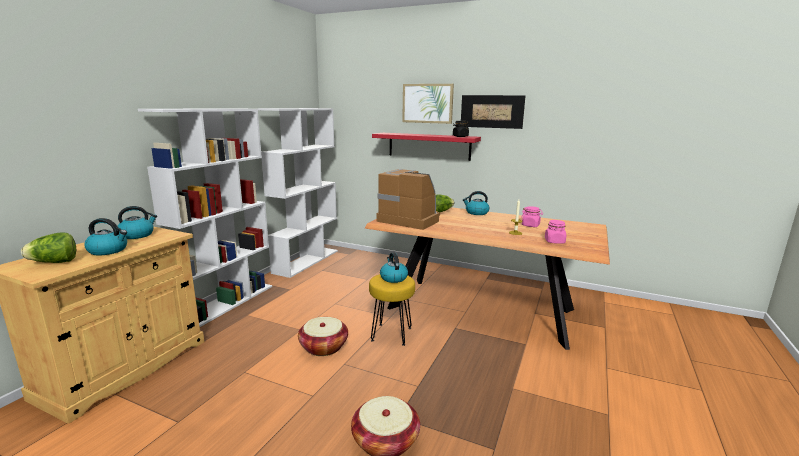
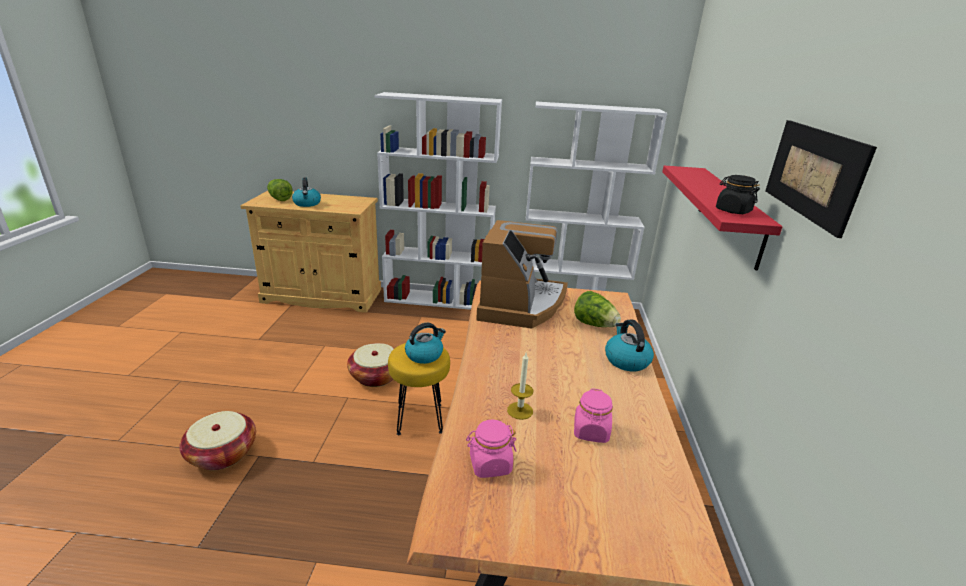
camera: 70 degrees right, 10 degrees up
kettle [117,206,157,239] -> none
picture [402,84,454,124] -> none

